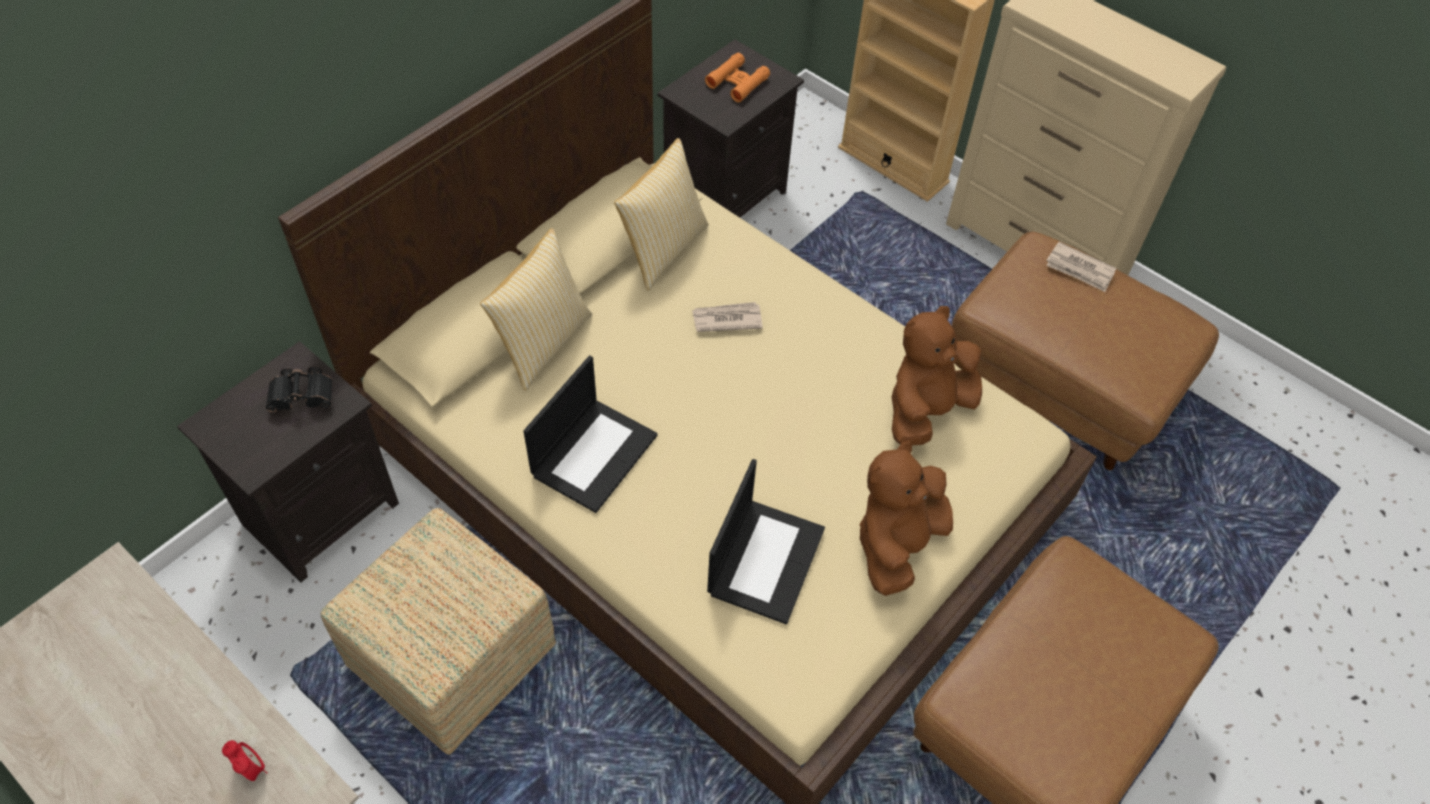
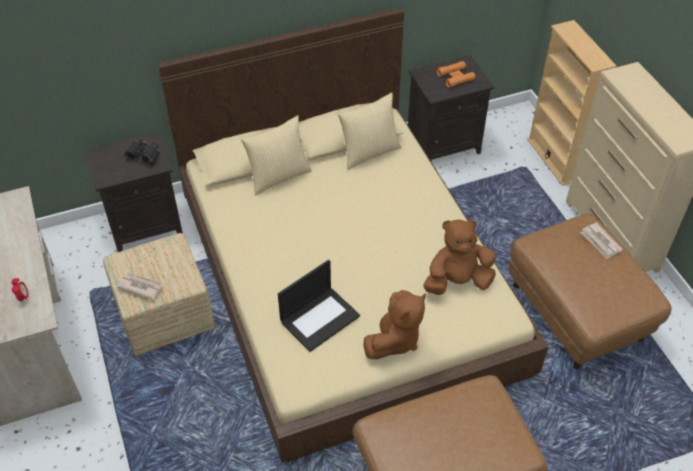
camera: 30 degrees right, 5 degrees down
laptop [524,355,658,513] -> none
newspaper [692,302,763,332] -> newspaper moved to [117,273,163,300]
brown plush toy [859,441,953,596] -> brown plush toy turned 150 degrees clockwise [364,290,426,359]

